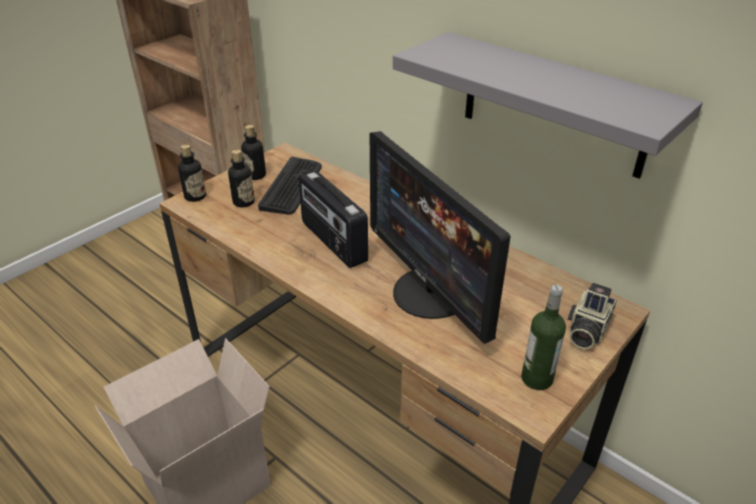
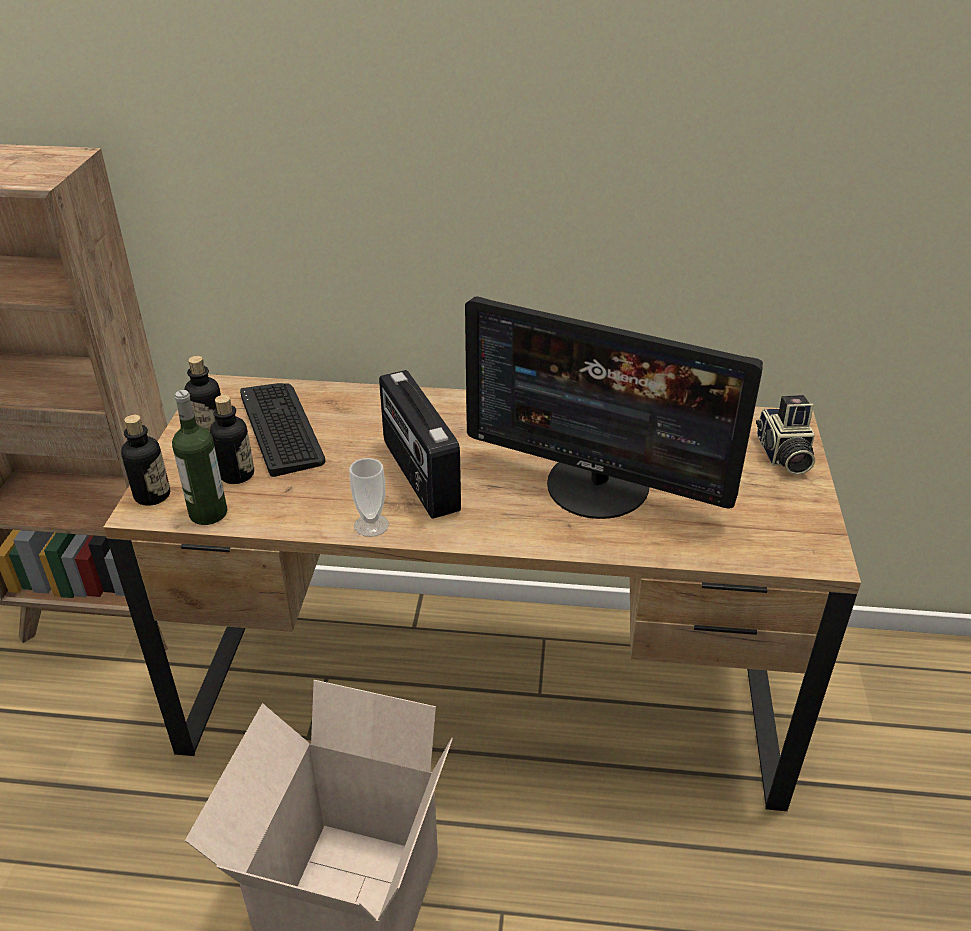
camera: 35 degrees left, 0 degrees up
radio [298,171,368,268] -> radio turned 45 degrees clockwise [379,370,461,519]
grey shelf [393,32,703,179] -> none
bottle [521,285,566,390] -> bottle moved to [172,390,227,525]
none -> cup [349,458,389,537]

